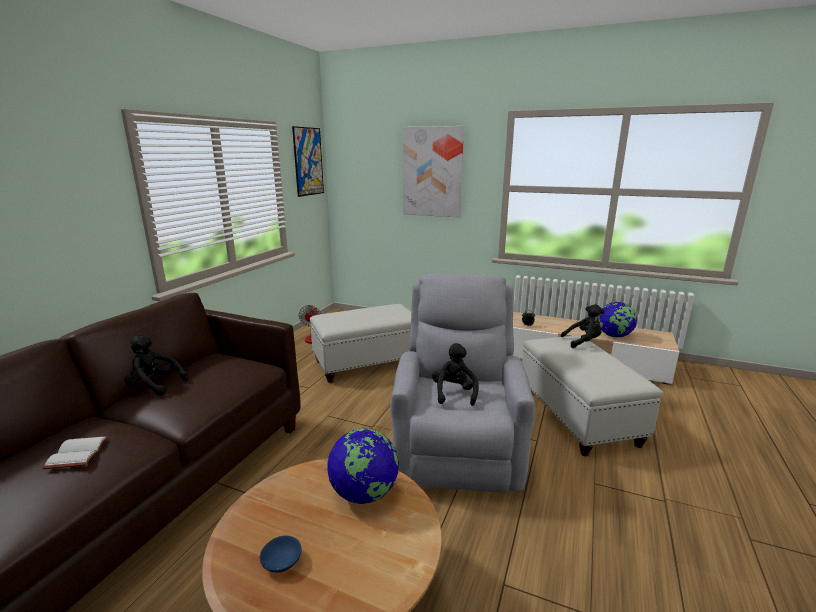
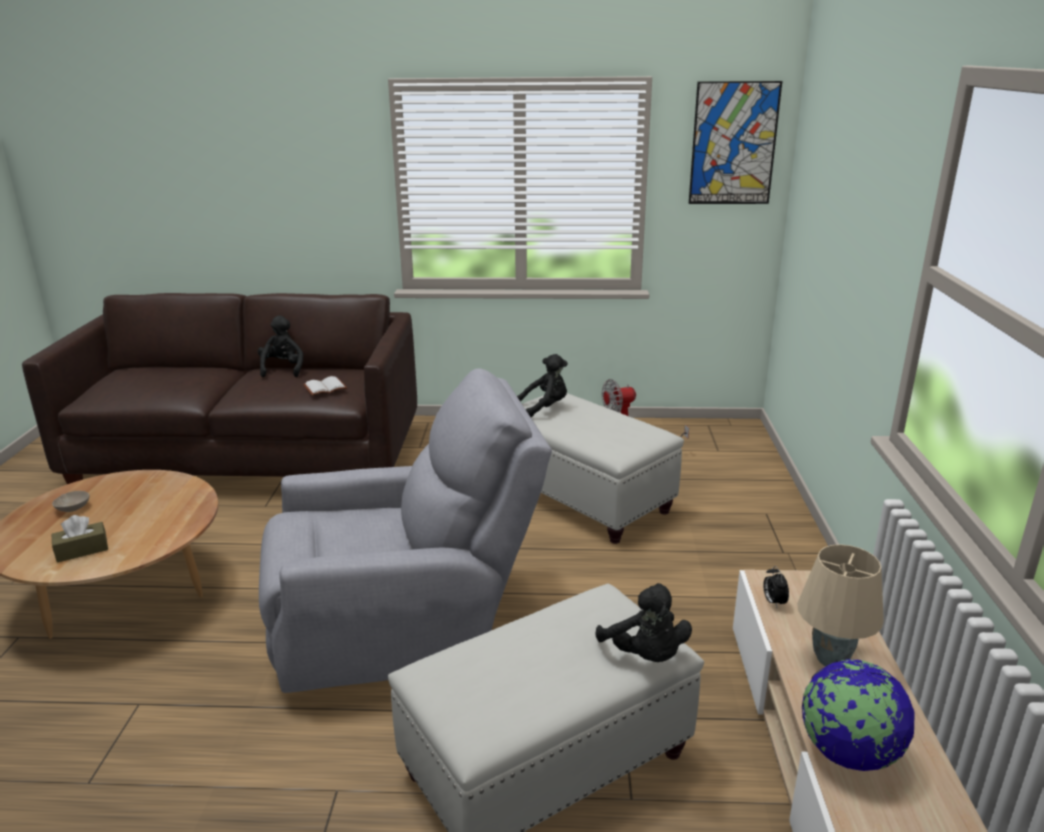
camera: 70 degrees right, 5 degrees up
white book [42,437,109,469] -> white book moved to [303,376,347,396]
blue bowl [260,536,301,573] -> beige bowl [52,491,89,512]
globe [327,428,399,504] -> none
picture [403,126,464,218] -> none
black plush toy [432,343,479,406] -> black plush toy moved to [517,354,568,417]
none -> brown tissue box [52,515,108,563]
none -> beige table lamp [797,544,884,666]

